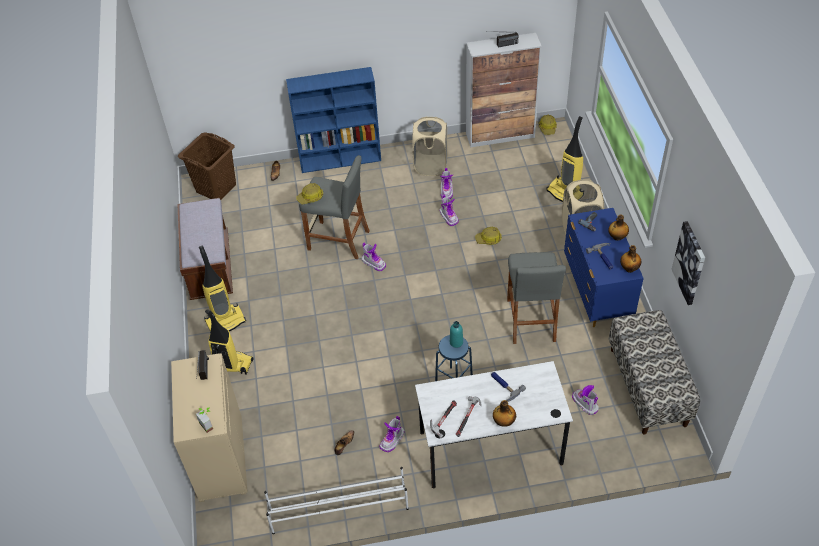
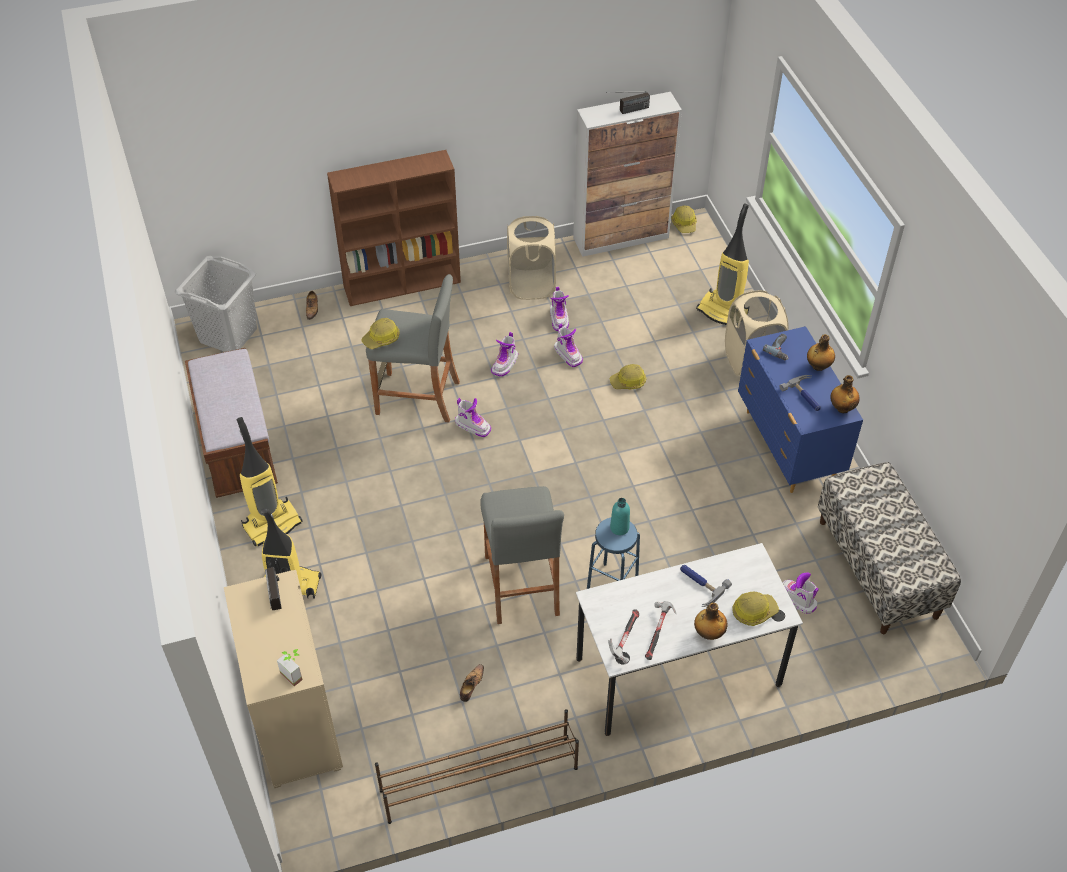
camera: 10 degrees left, 0 degrees up
brown laundry basket [178,132,236,200] -> grey laundry basket [175,256,257,352]
white shoe rack [264,467,409,534] -> brown shoe rack [375,709,579,824]
blue bookcase [286,67,381,173] -> brown bookcase [327,150,461,306]
boot [379,416,404,452] -> boot moved to [491,332,518,377]
grey stool [507,252,566,344] -> grey stool moved to [480,486,564,624]
picture [672,221,705,305] -> none
none -> hard hat [732,591,779,626]

